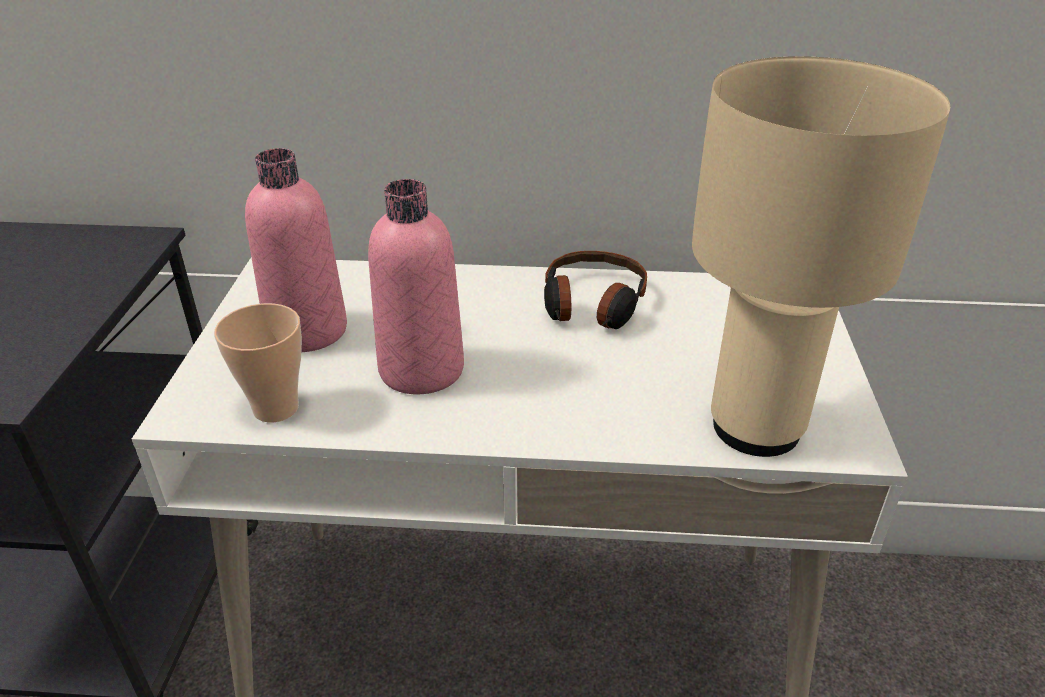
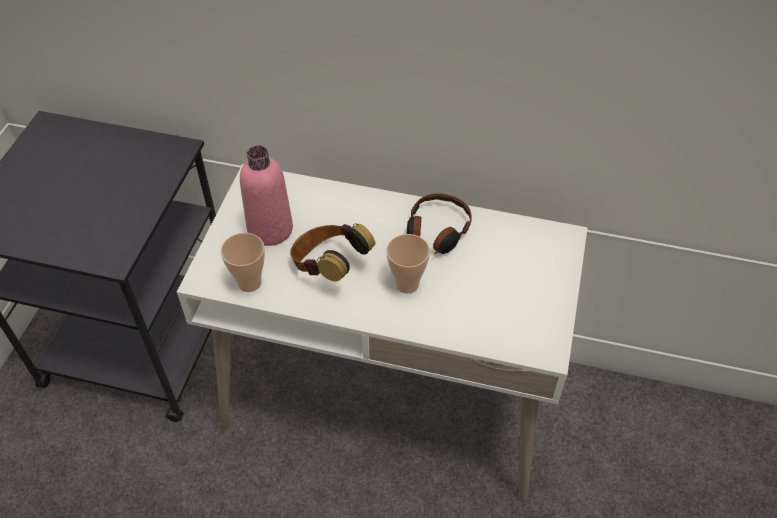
camera: 10 degrees right, 15 degrees up
pink bottle [368,179,464,394] -> headphones [290,223,375,281]
beige table lamp [692,56,950,457] -> none
none -> cup [386,234,430,294]

